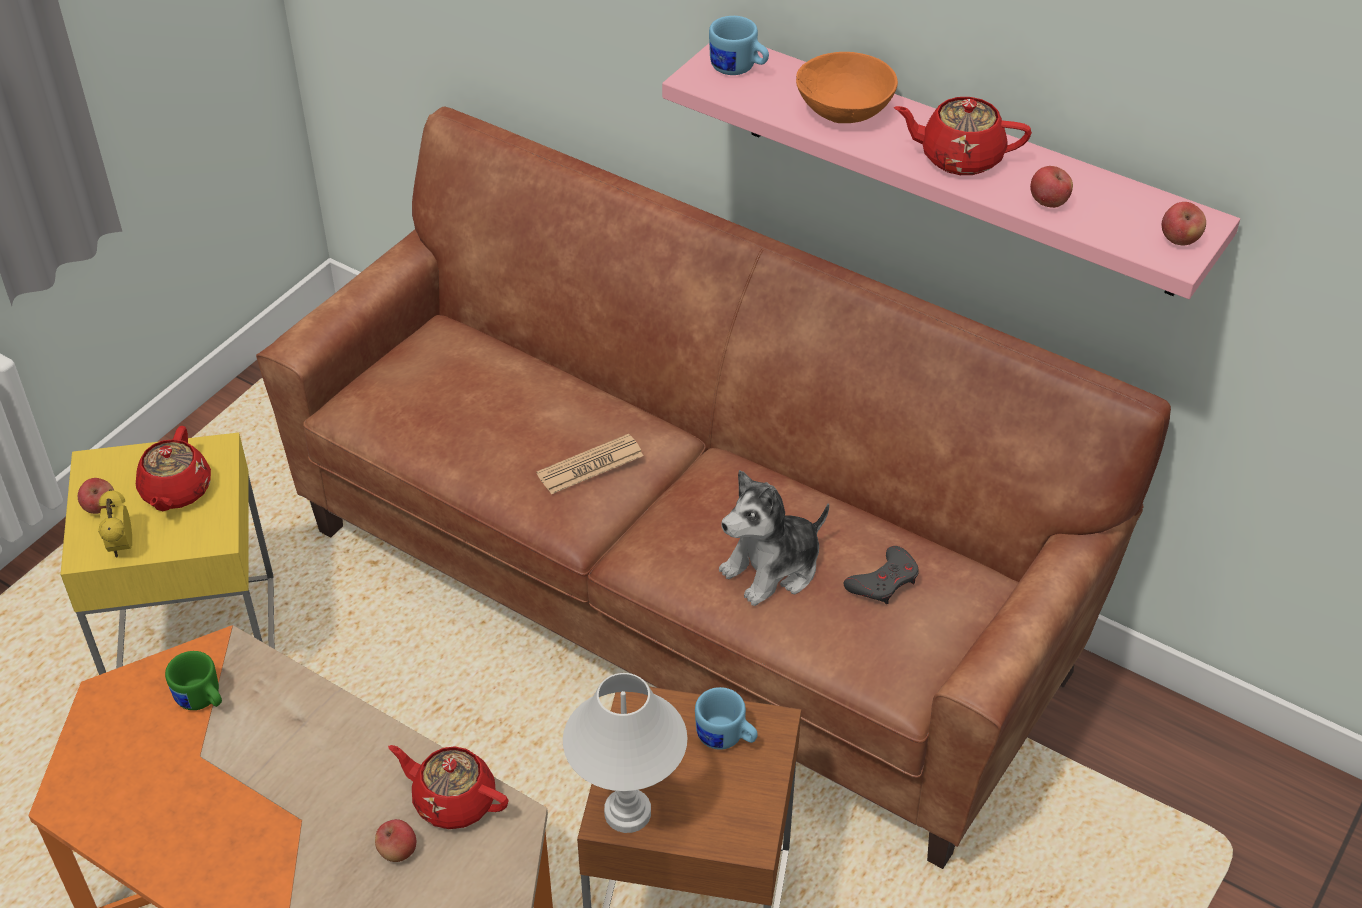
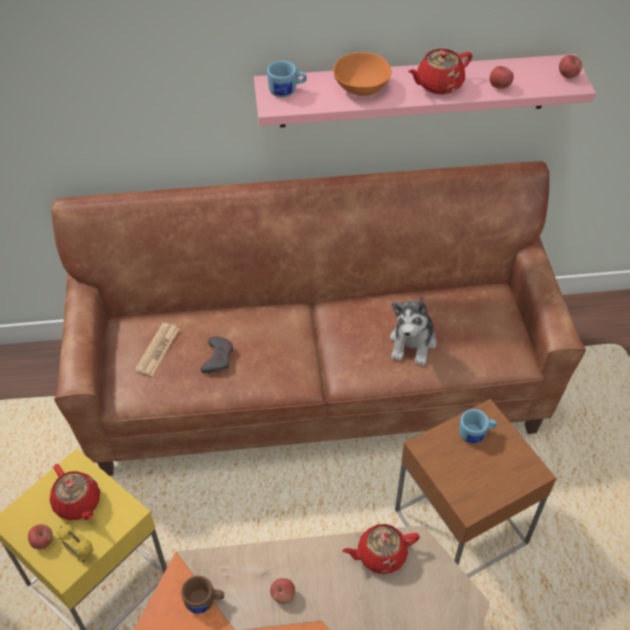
camera: 40 degrees left, 5 degrees up
green mug [165,651,222,710] -> brown mug [181,576,224,614]
apple [375,819,416,862] -> apple moved to [270,578,295,604]
newspaper [537,434,644,494] -> newspaper moved to [135,323,179,376]
white table lamp [563,673,687,833] -> none
grey game controller [844,546,919,604] -> grey game controller moved to [200,336,233,373]

